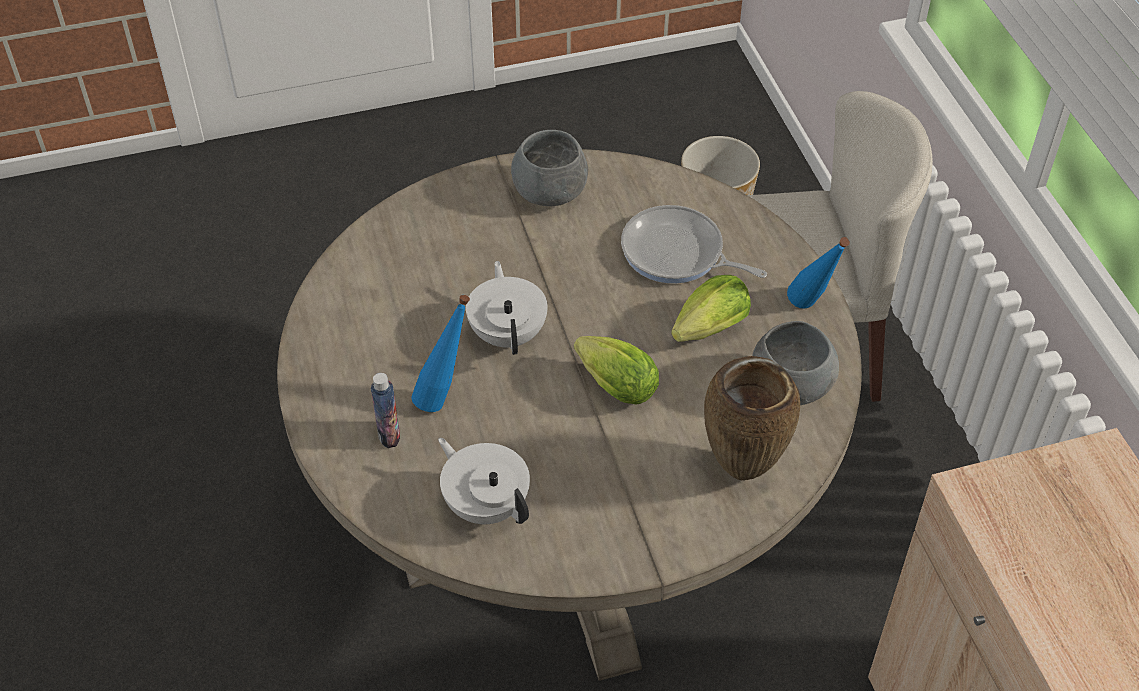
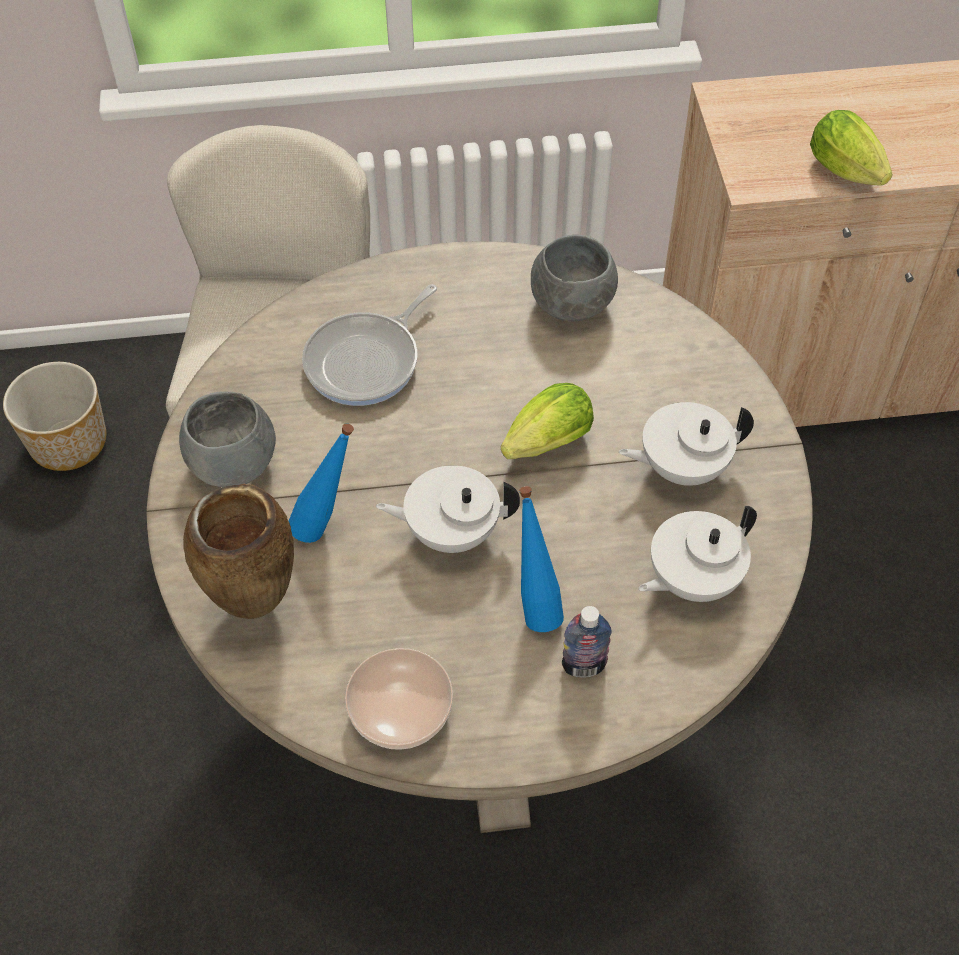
camera: 80 degrees left, 5 degrees up
lettuce [671,275,751,342] -> lettuce moved to [810,110,892,185]
brown vase [704,356,800,480] -> brown vase moved to [183,484,294,619]
blue bottle [787,237,850,309] -> blue bottle moved to [289,423,354,543]
none -> bowl [345,648,453,750]
none -> white teapot [619,402,754,486]

